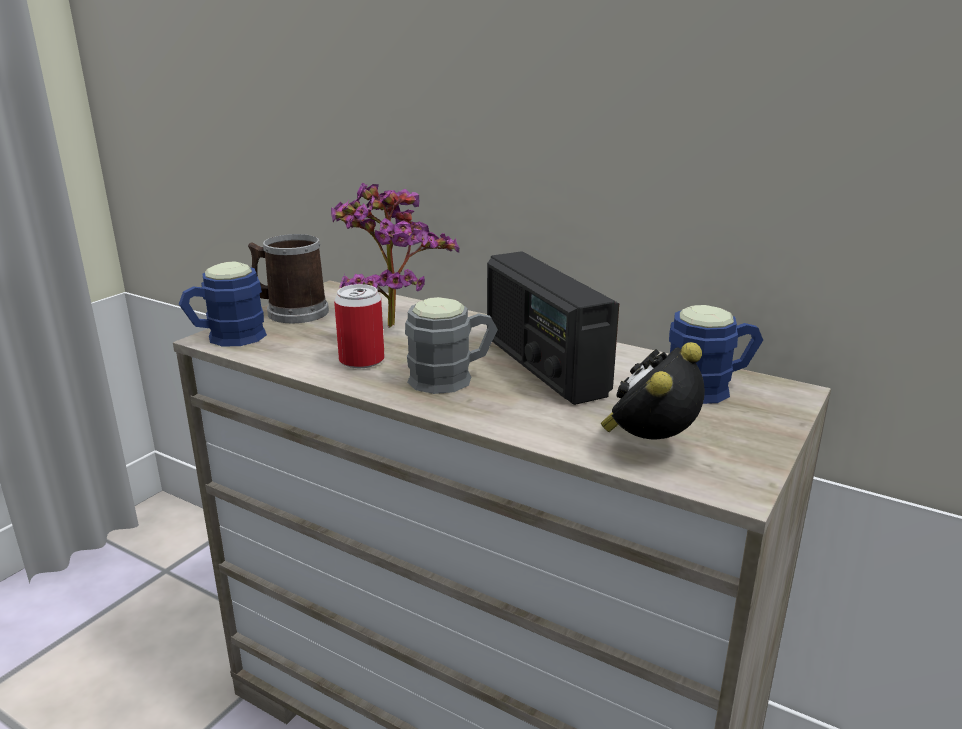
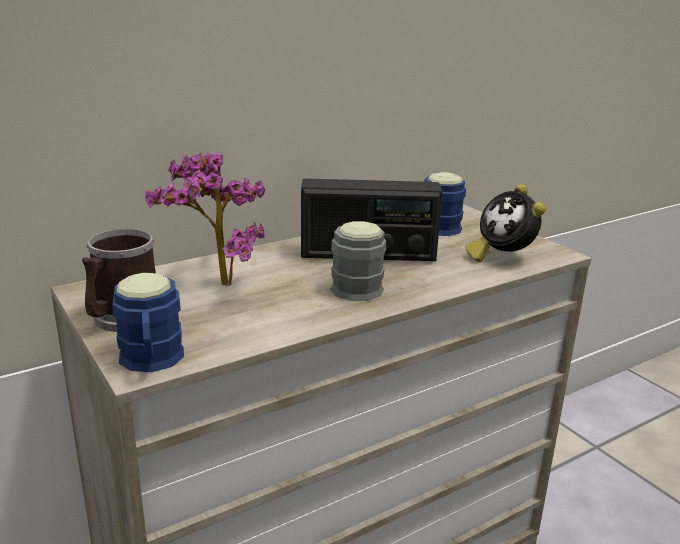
camera: 65 degrees left, 0 degrees up
can [334,284,384,368] -> none

